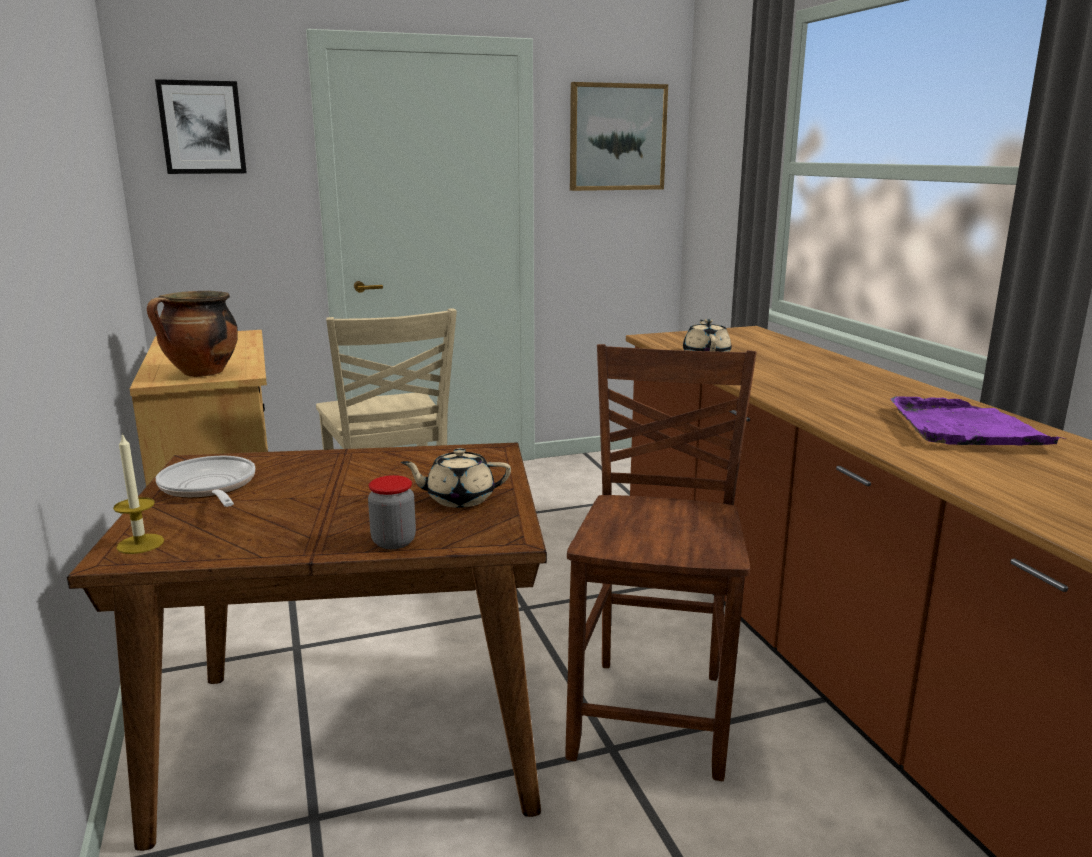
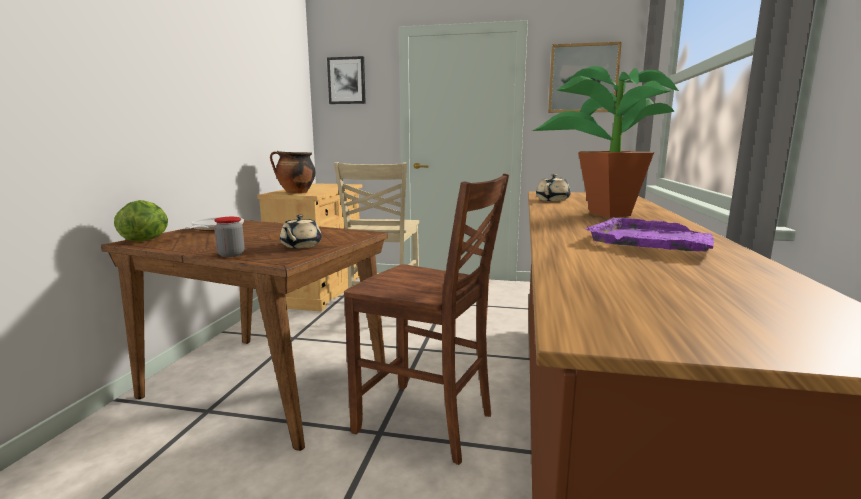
camera: 30 degrees right, 5 degrees down
candle [113,433,164,554] -> lettuce [114,200,168,241]
beige teapot [401,448,511,508] -> beige teapot turned 105 degrees counterclockwise [280,215,322,248]
brown chair [565,344,757,781] -> brown chair turned 75 degrees clockwise [344,174,509,465]
none -> potted plant [531,66,679,218]

